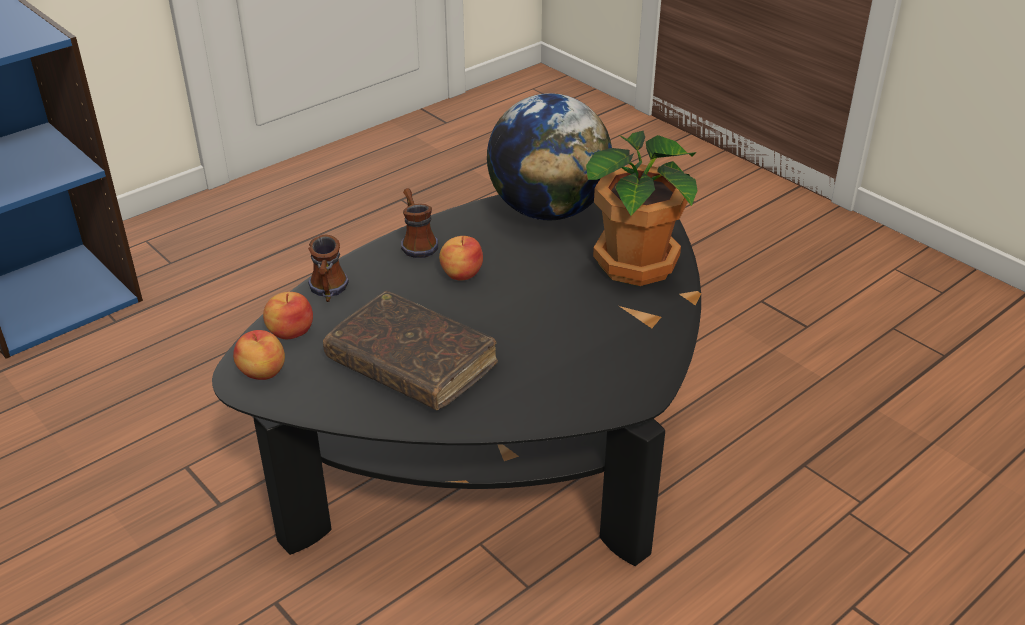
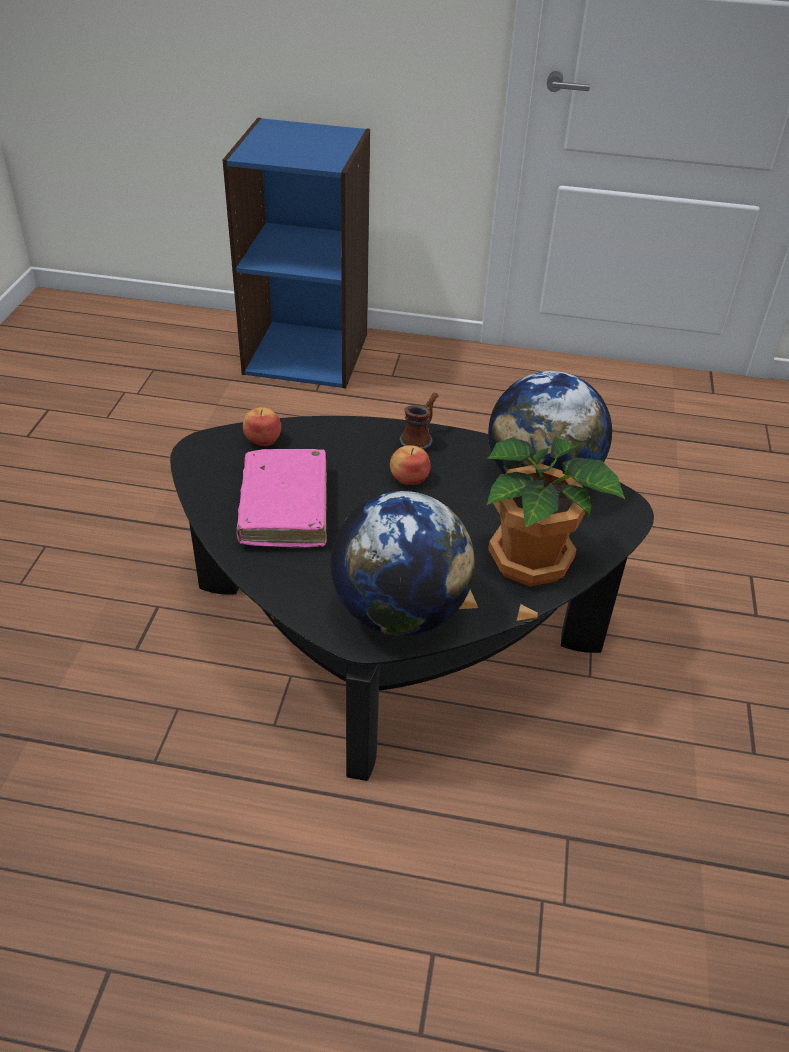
camera: 50 degrees right, 5 degrees up
apple [233,330,285,380] -> none
mug [308,234,349,302] -> none
brown book [323,291,498,410] -> pink book [236,449,327,547]
none -> globe [330,491,475,636]

